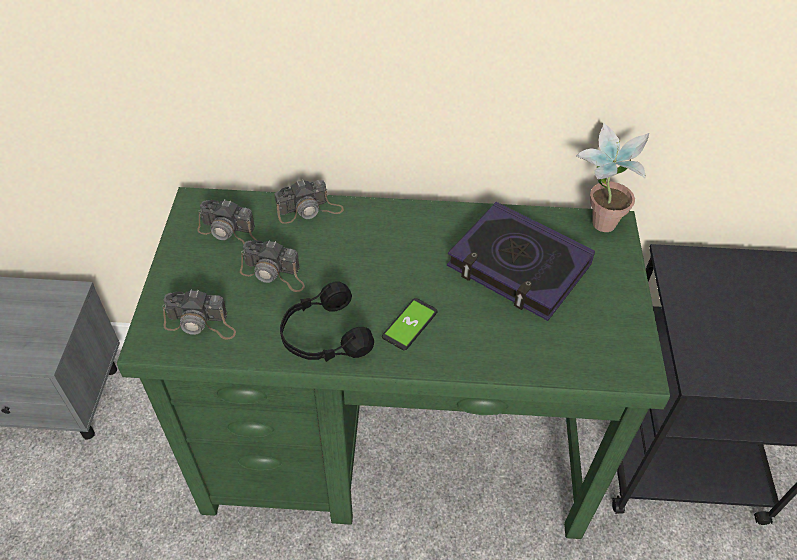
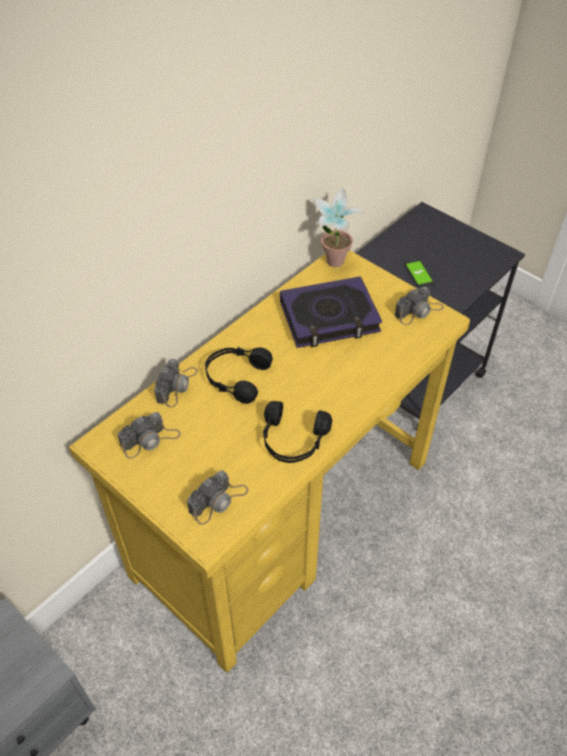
camera: 50 degrees left, 0 degrees up
green desk [117,187,670,539] -> yellow desk [69,251,470,673]
camera [240,240,305,292] -> camera moved to [394,286,444,325]
phone [382,298,438,350] -> phone moved to [404,260,434,287]
none -> black headphones [205,347,273,404]

